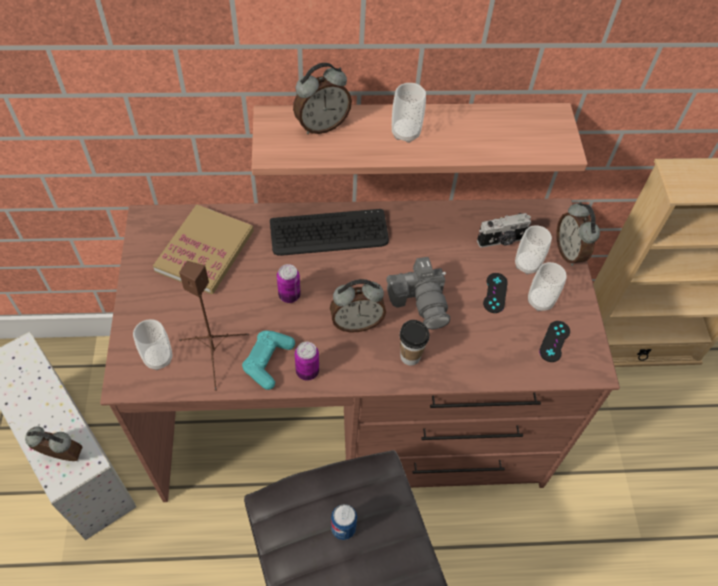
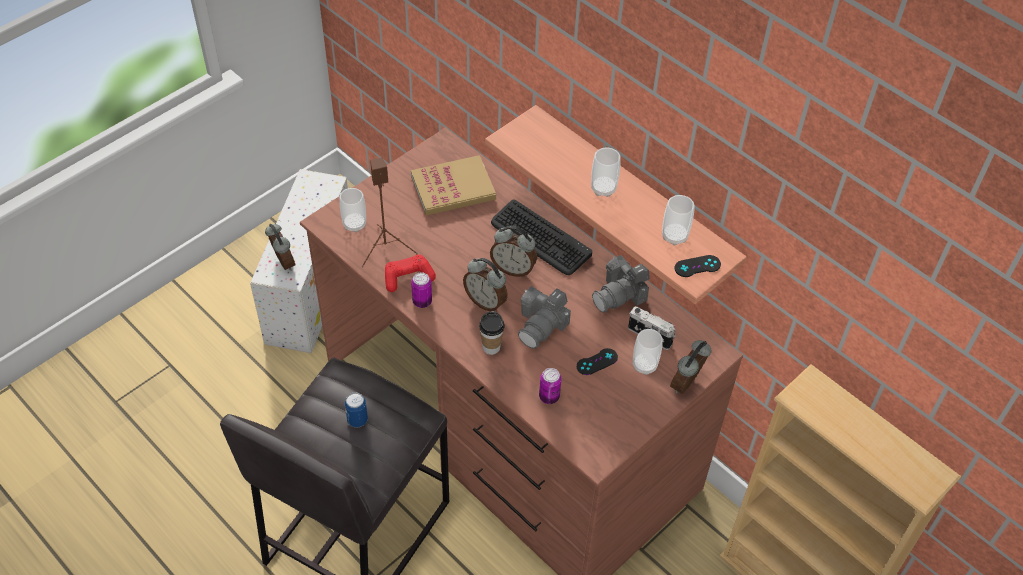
camera: 50 degrees right, 5 degrees down
turquoise game controller [242,330,295,390] -> red game controller [385,254,436,292]
can [277,264,301,303] -> can moved to [539,368,561,404]
alarm clock [293,63,352,134] -> alarm clock moved to [490,226,537,277]
cup [528,262,567,311] -> cup moved to [662,195,695,246]
black game controller [539,321,570,362] -> black game controller moved to [675,255,721,277]
none -> camera [592,256,650,313]

